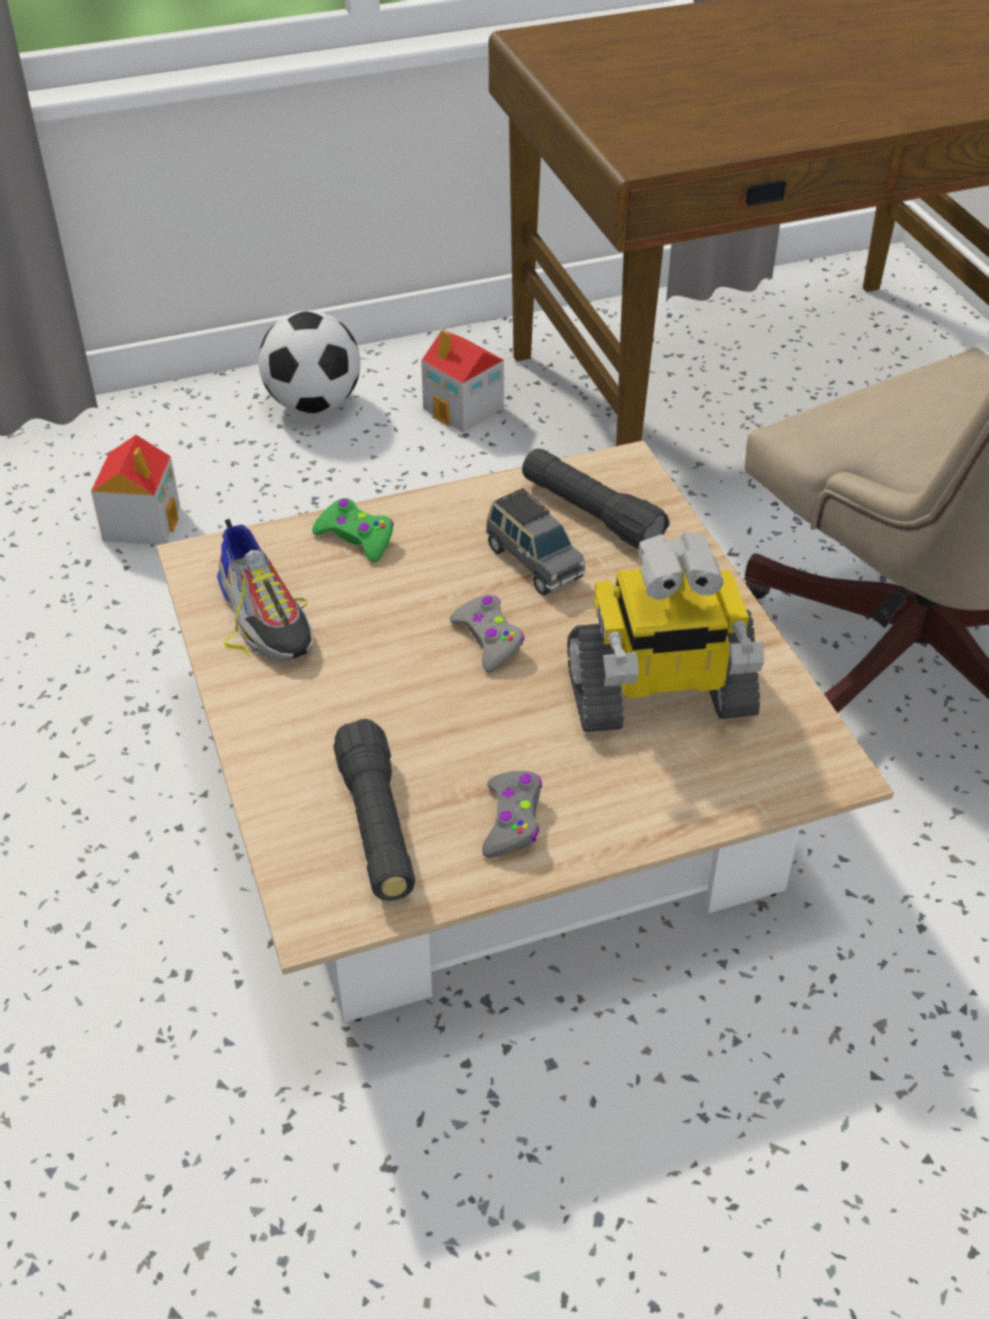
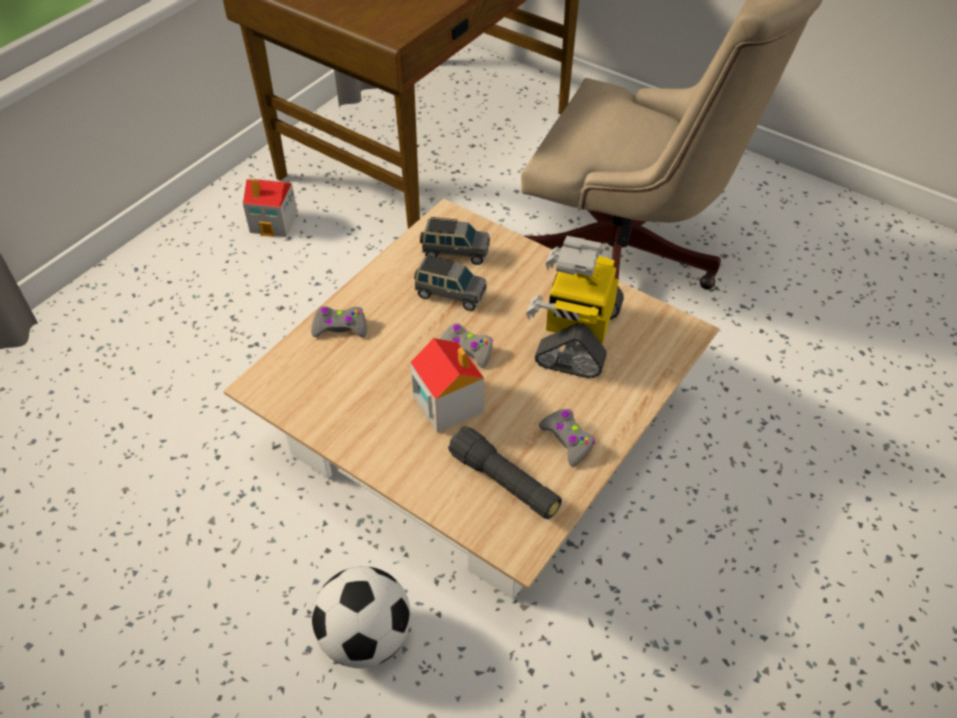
camera: 35 degrees left, 5 degrees up
toy house [91,435,180,545] -> toy house moved to [410,338,484,433]
shoe [217,519,313,660] -> none
football [258,311,360,414] -> football moved to [312,566,411,668]
green game controller [312,498,394,562] -> grey game controller [311,306,367,337]
black flashlight [522,449,670,550] -> grey toy car [420,217,490,265]
toy robot [567,532,765,732] -> toy robot turned 150 degrees clockwise [526,236,624,378]

